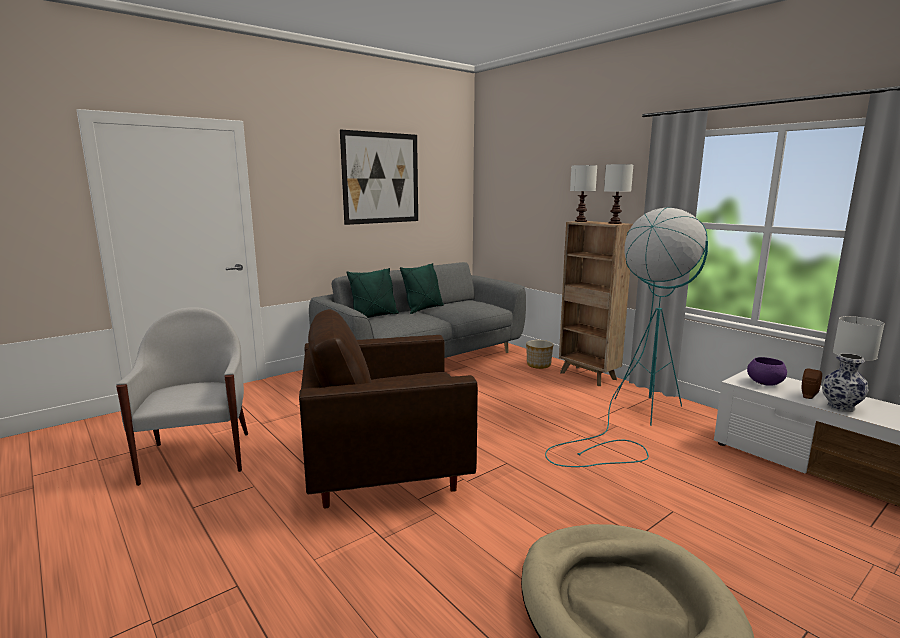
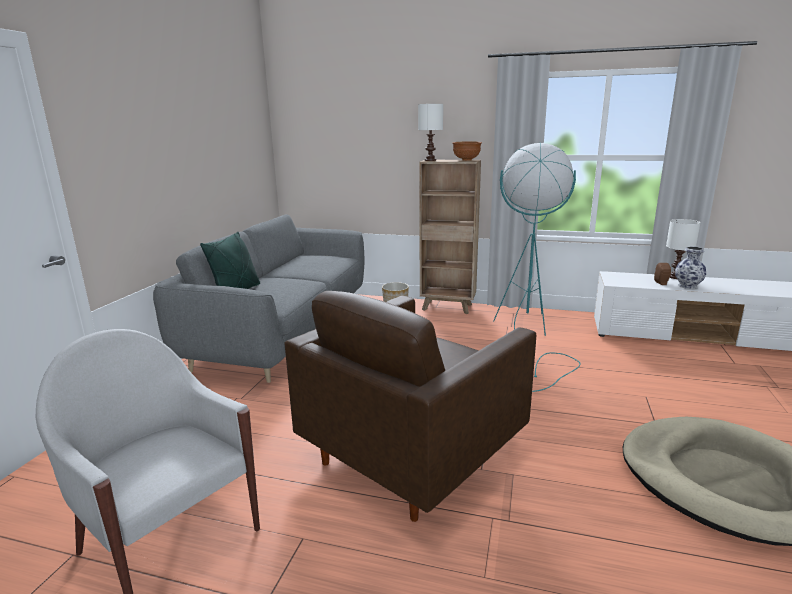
camera: 35 degrees left, 5 degrees up
picture [340,129,418,225] -> none
green pillow [400,263,444,314] -> none
white table lamp [604,164,634,224] -> brown bowl [452,141,482,161]
purple bowl [747,357,787,386] -> none

